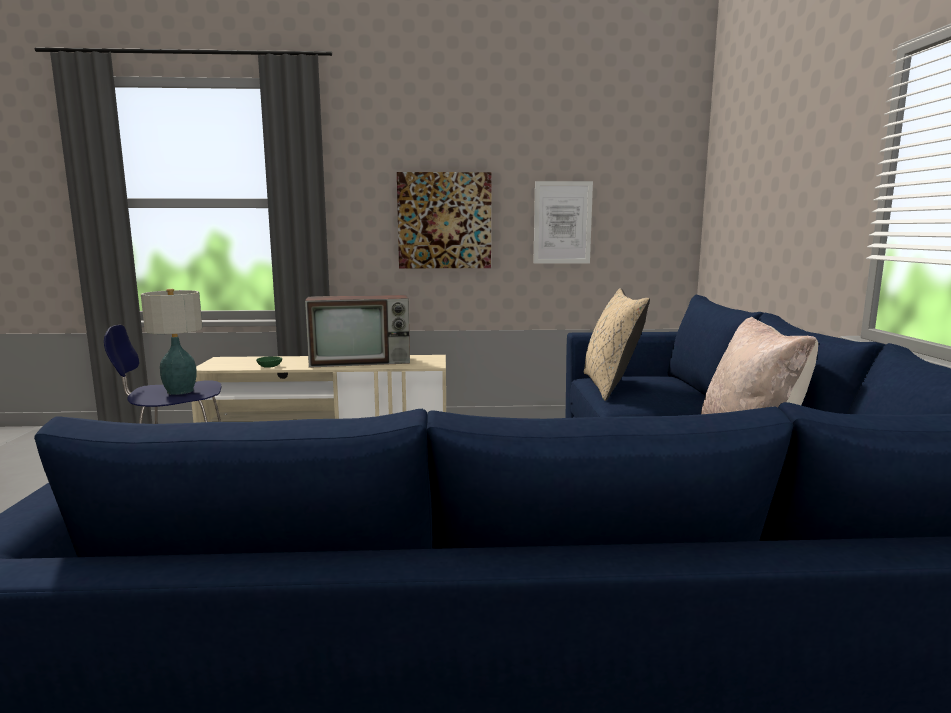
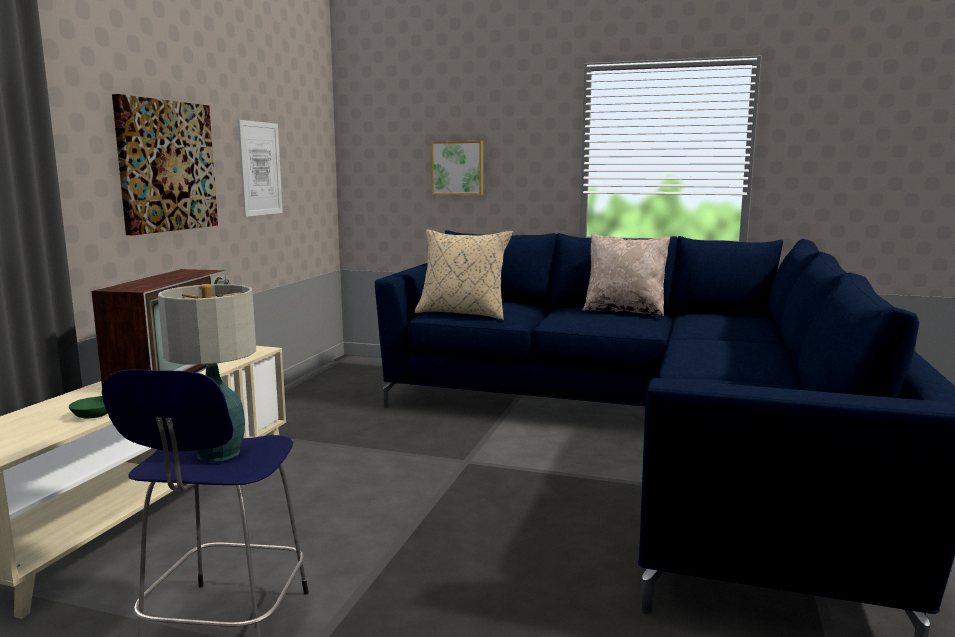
camera: 70 degrees left, 0 degrees up
none -> picture [431,141,483,195]

